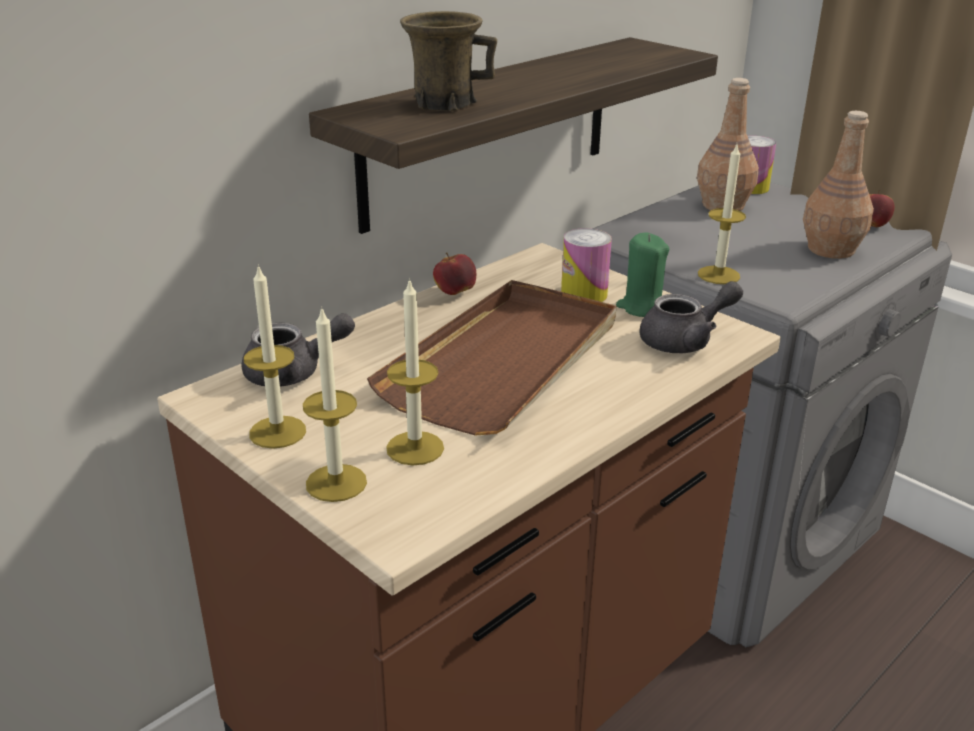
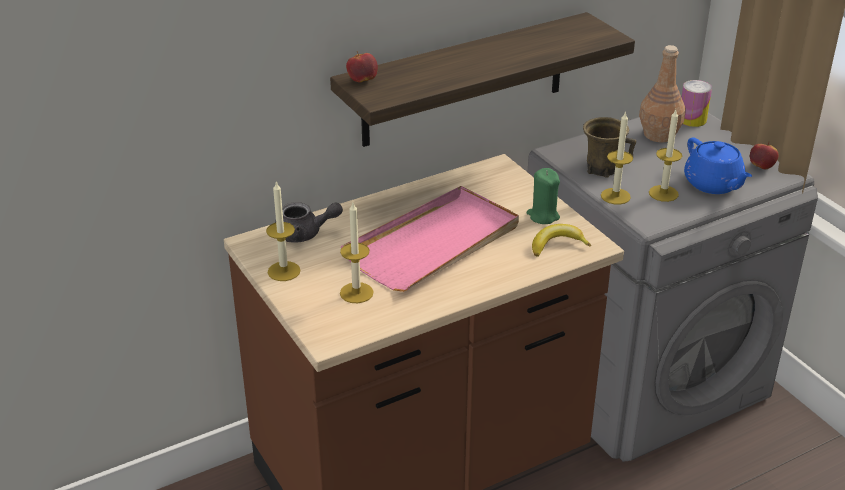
camera: 15 degrees right, 5 degrees up
candle [303,306,367,502] -> candle moved to [649,110,682,202]
brown tray [367,280,616,436] -> pink tray [341,186,519,292]
brown mug [400,11,497,111] -> brown mug moved to [583,117,636,178]
apple [433,253,476,295] -> apple moved to [346,51,378,82]
can [561,228,612,302] -> none
grey teapot [639,281,743,353] -> banana [532,224,591,257]
brown bottle [803,111,874,259] -> blue teapot [684,138,752,194]

